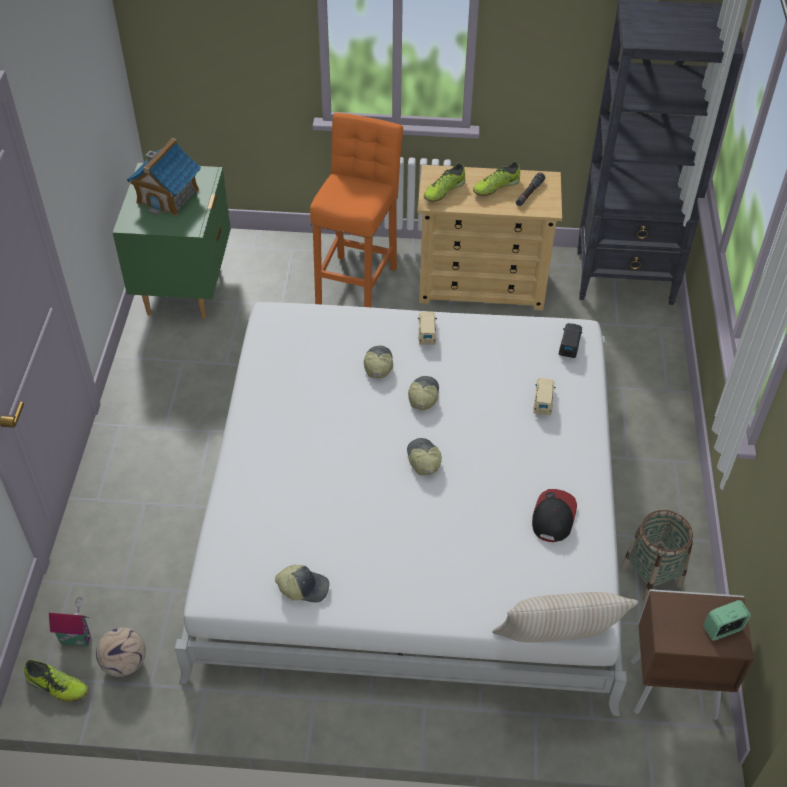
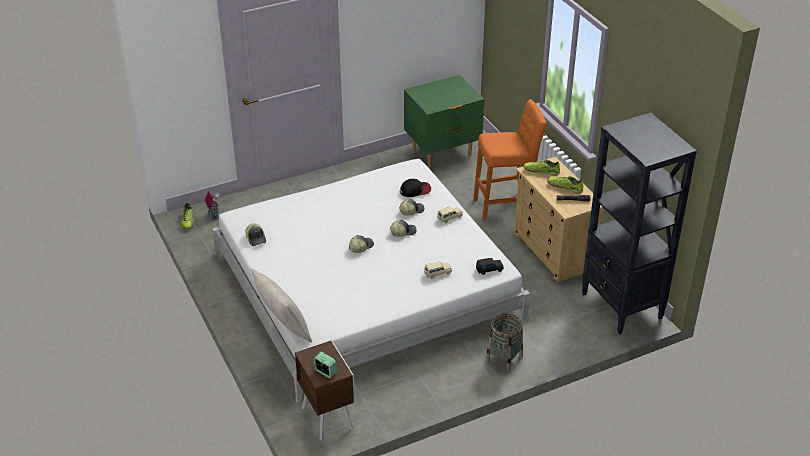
camera: 60 degrees right, 10 degrees down
football [96,628,146,677] -> none
toy house [127,138,201,216] -> none
cap [532,489,577,542] -> cap moved to [400,179,431,197]
basket [621,510,693,601] -> basket moved to [486,313,523,373]

